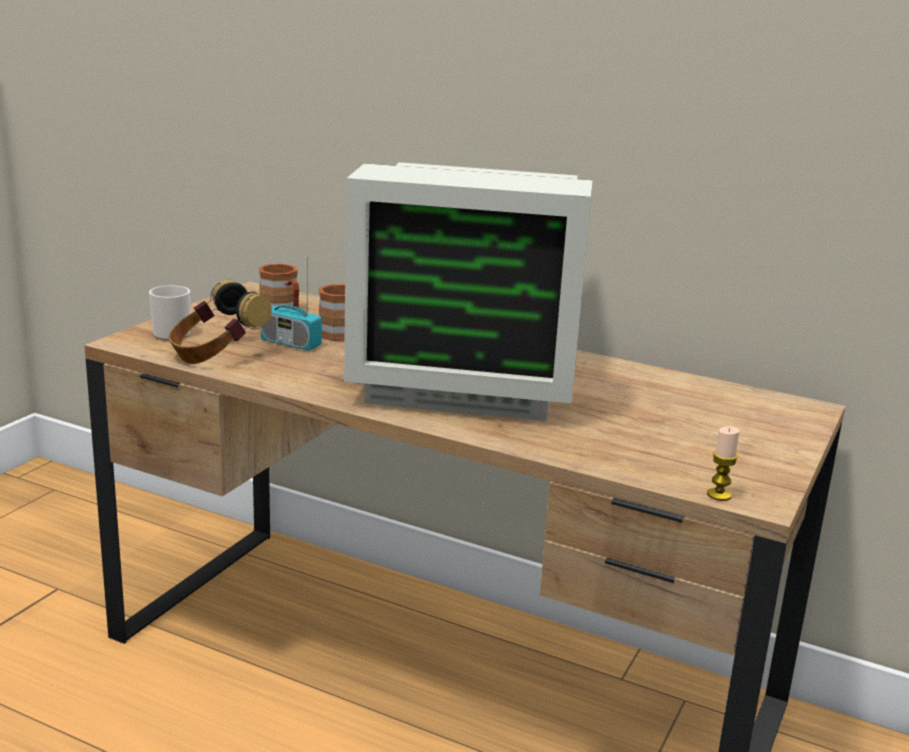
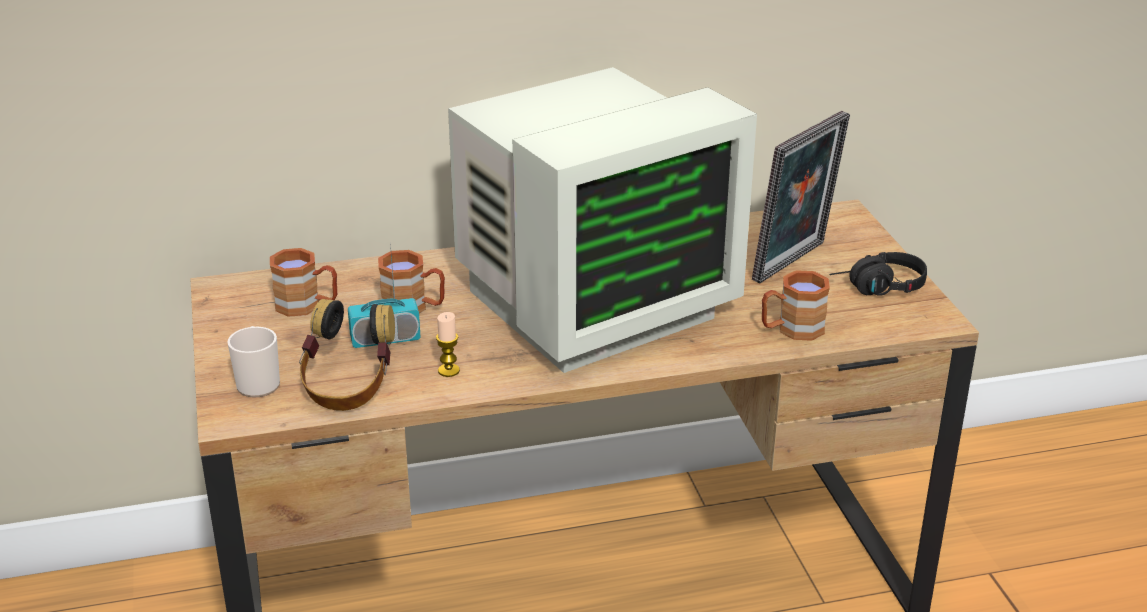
camera: 40 degrees left, 10 degrees up
candle [707,427,740,501] -> candle moved to [436,312,460,377]
none -> picture frame [752,111,850,283]
none -> brown mug [762,270,830,341]
none -> black headphones [830,252,927,296]

